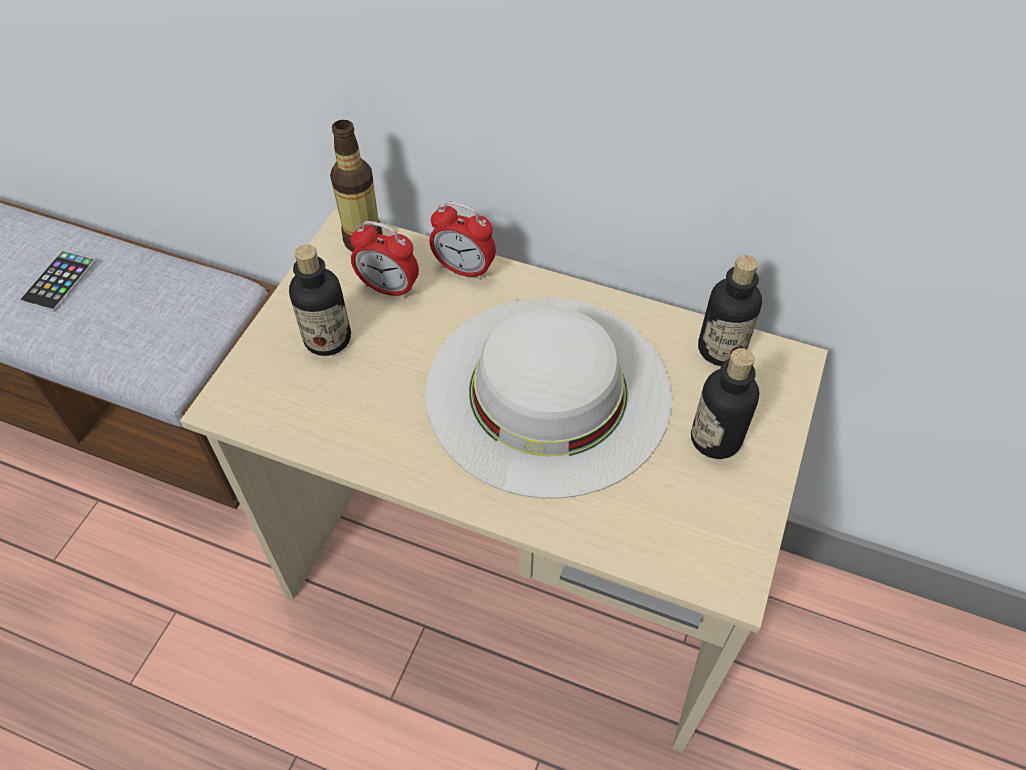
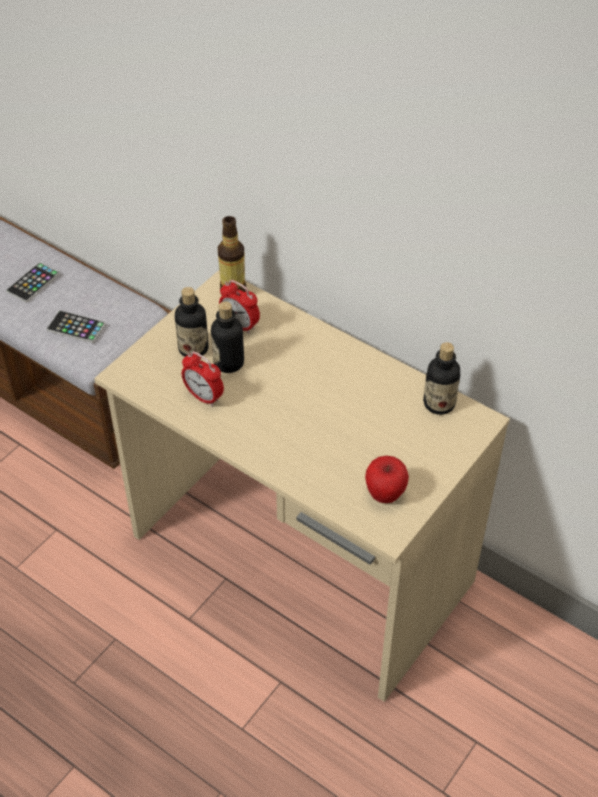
camera: 15 degrees right, 5 degrees down
white hat [425,298,672,498] -> none
alarm clock [429,202,496,280] -> alarm clock moved to [182,351,224,407]
bottle [691,348,759,459] -> bottle moved to [211,301,244,373]
none -> phone [47,310,106,343]
none -> apple [365,456,409,503]

